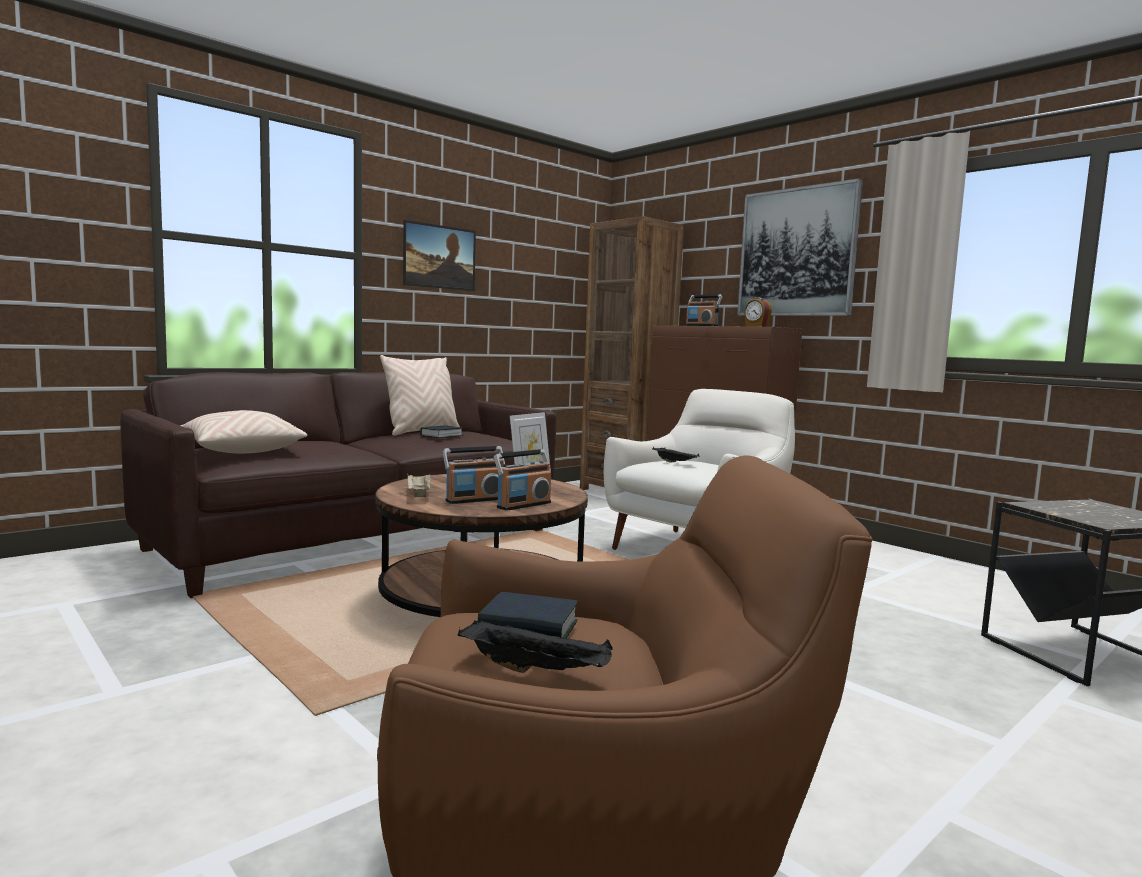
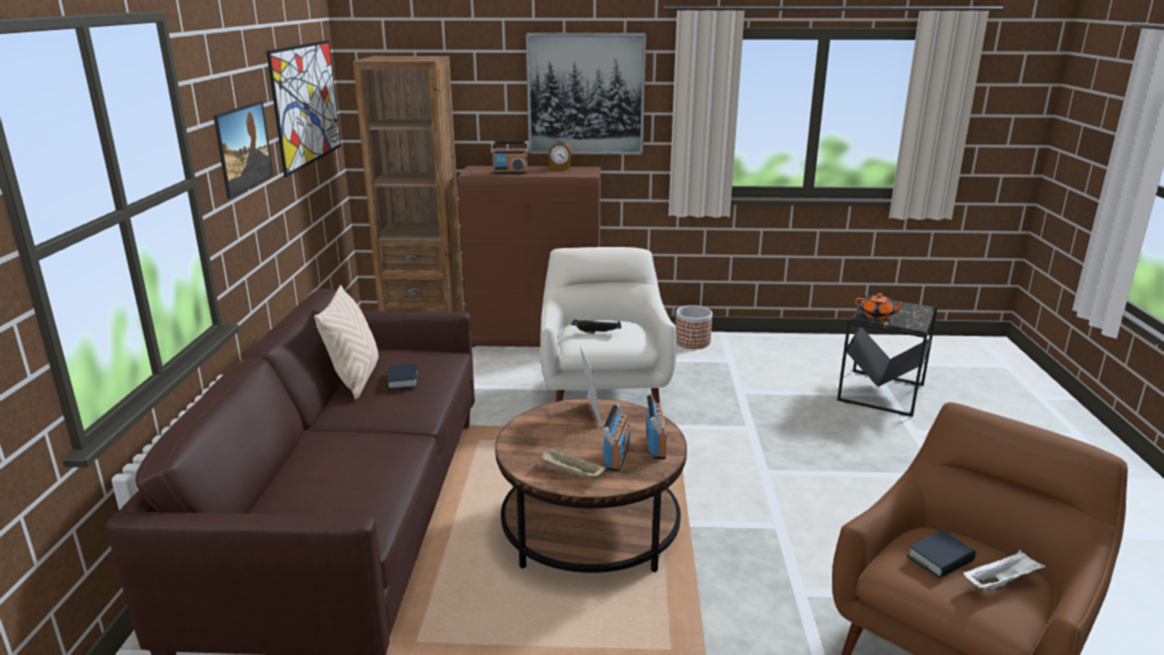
camera: 45 degrees left, 15 degrees up
beige pillow [180,410,308,453] -> none
black tray [458,619,613,673] -> white tray [963,550,1046,591]
none -> picture [266,40,341,177]
none -> planter [676,305,712,349]
none -> orange teapot [855,293,906,319]

